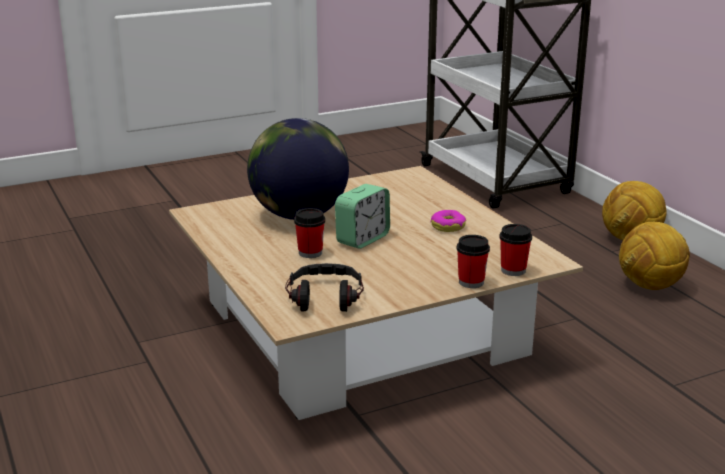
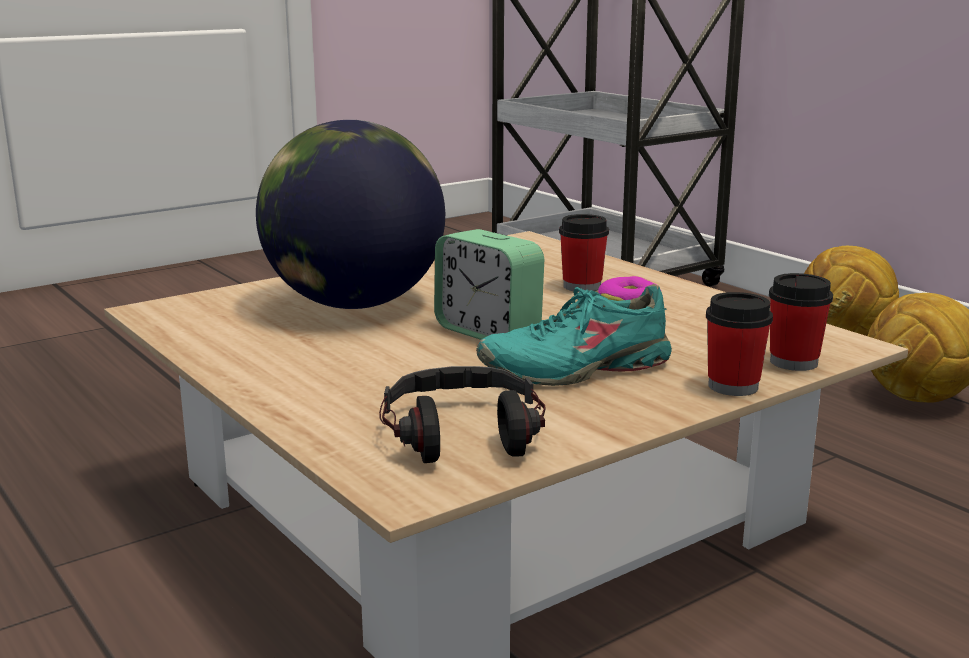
camera: 10 degrees left, 5 degrees down
cup [294,208,325,258] -> cup moved to [559,214,609,292]
alarm clock [335,184,390,249] -> alarm clock turned 105 degrees clockwise [434,229,544,340]
none -> turquoise shoe [476,284,672,386]

